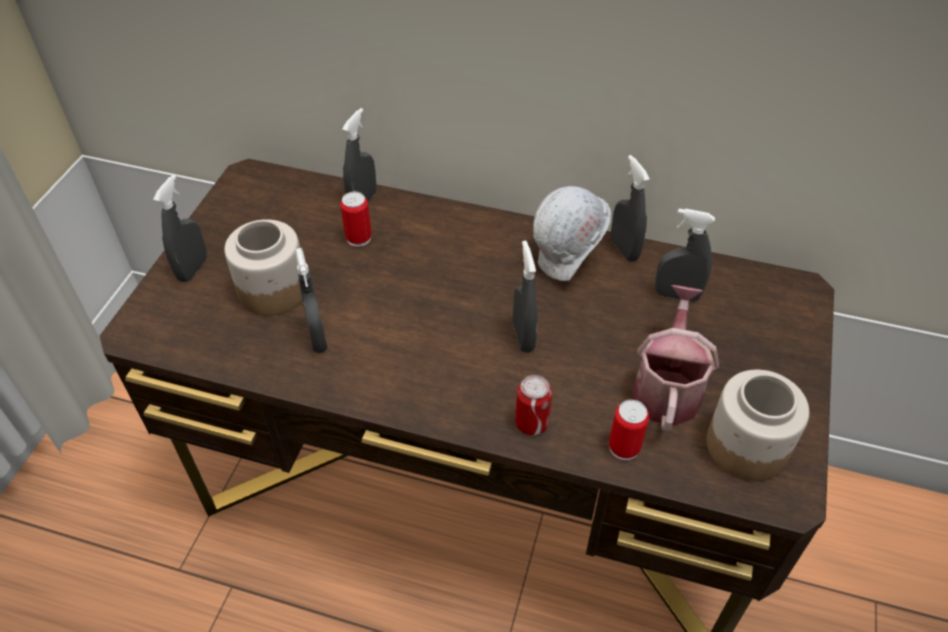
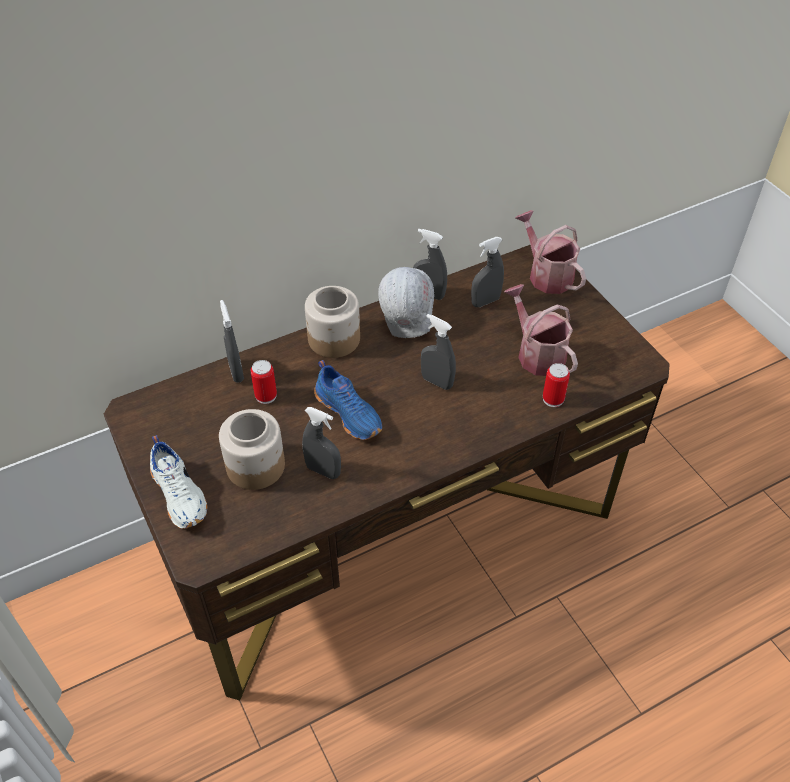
camera: 45 degrees left, 0 degrees up
grey spray bottle [153,174,207,282] -> white shoe [150,435,208,529]
can [515,375,552,435] -> none
jar [706,370,809,481] -> jar moved to [305,286,360,358]
none -> blue shoe [314,360,382,440]
none -> watering can [515,210,586,294]

